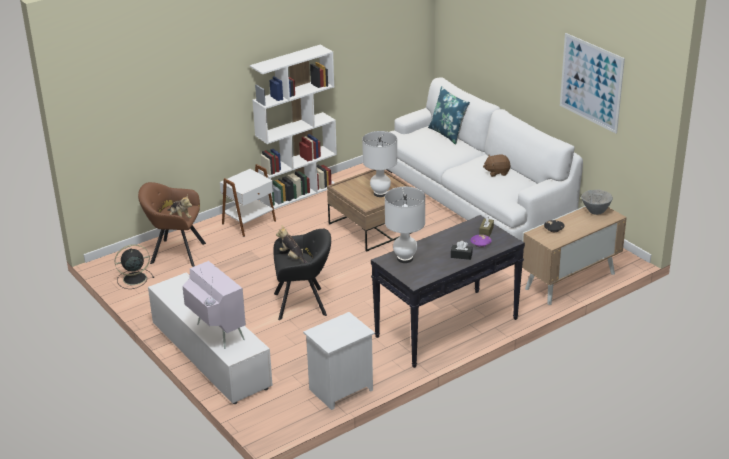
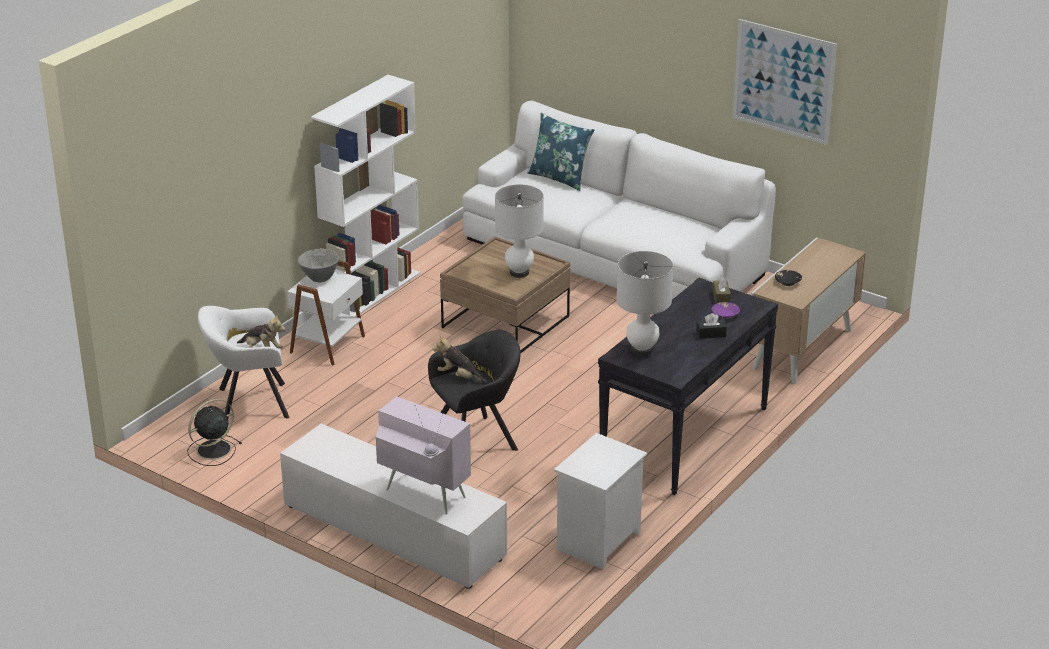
camera: 20 degrees left, 0 degrees up
brown armchair [138,182,206,267] -> white armchair [198,306,290,418]
brown plush toy [483,154,510,177] -> none
grey bowl [581,190,613,215] -> grey bowl moved to [298,248,339,282]

